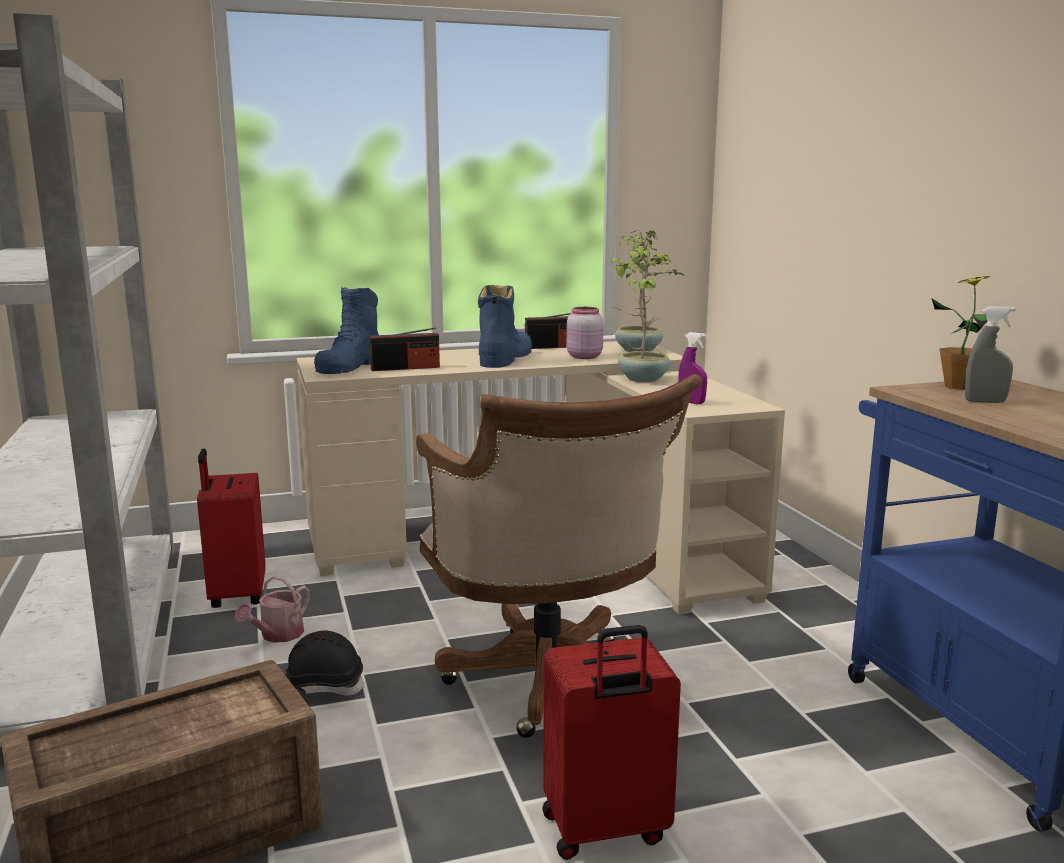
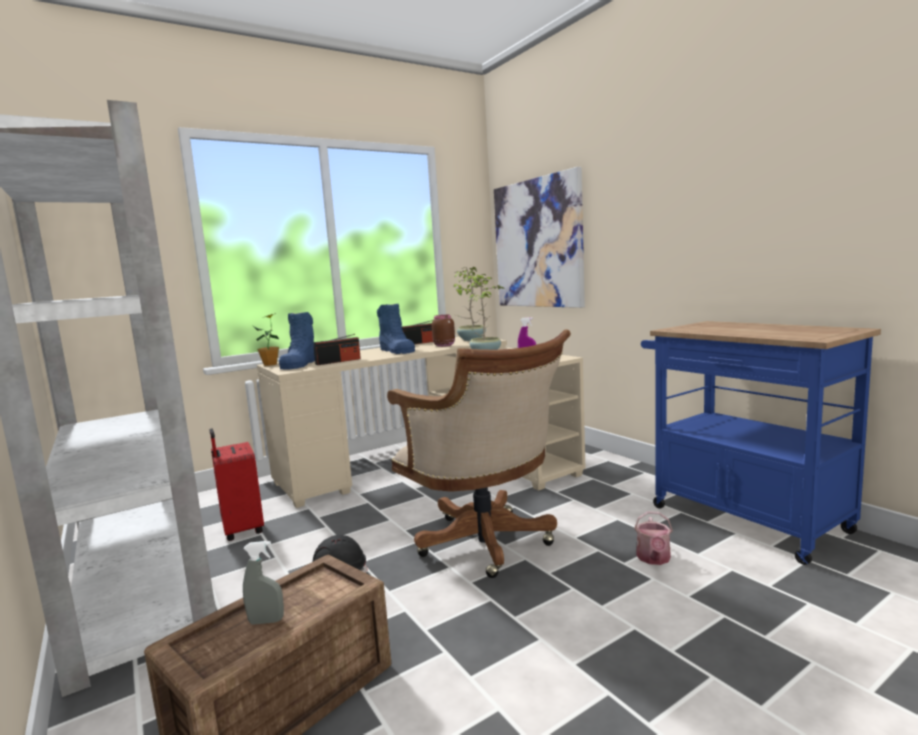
camera: 15 degrees left, 5 degrees down
watering can [235,575,310,643] -> watering can moved to [634,511,673,565]
blue boot [478,285,532,368] -> blue boot turned 150 degrees clockwise [377,304,415,354]
red suitcase [542,625,681,860] -> none
pink jar [567,307,604,359] -> brown jar [432,315,455,347]
potted plant [932,276,990,390] -> potted plant moved to [253,313,279,366]
grey spray bottle [965,306,1016,403] -> grey spray bottle moved to [243,541,284,625]
none -> picture [494,167,585,308]

